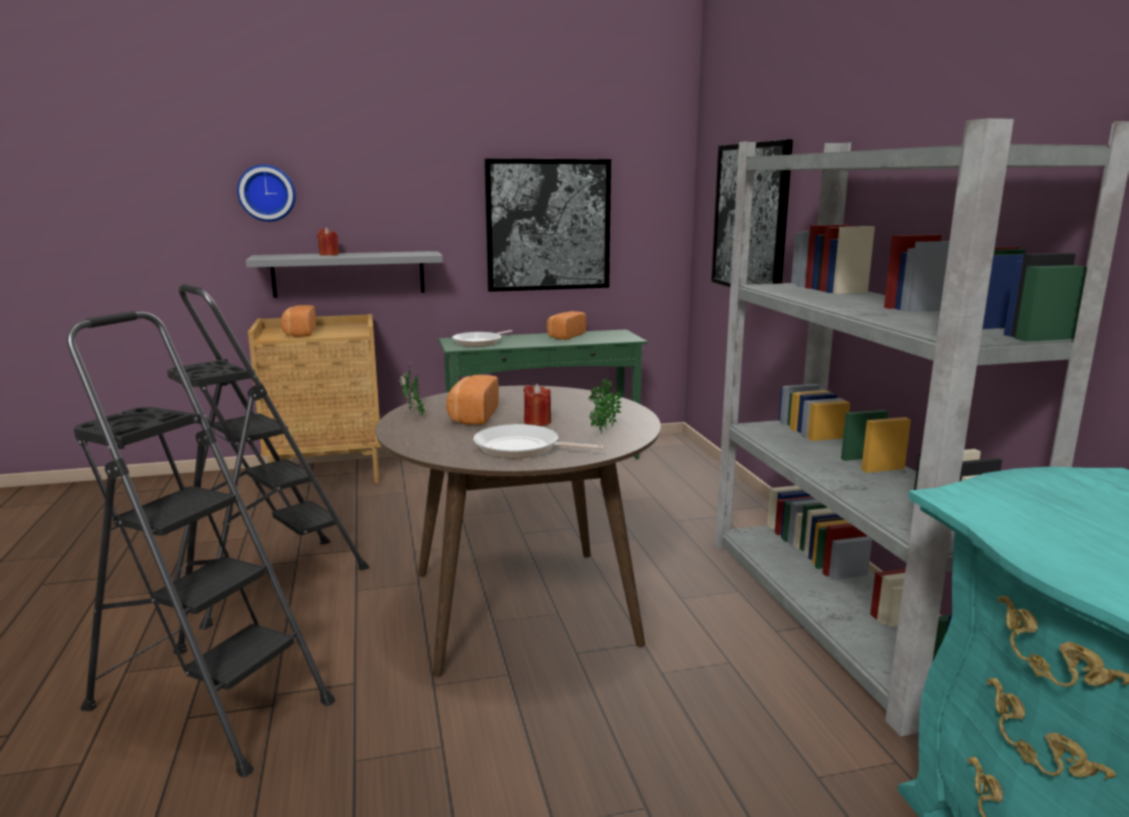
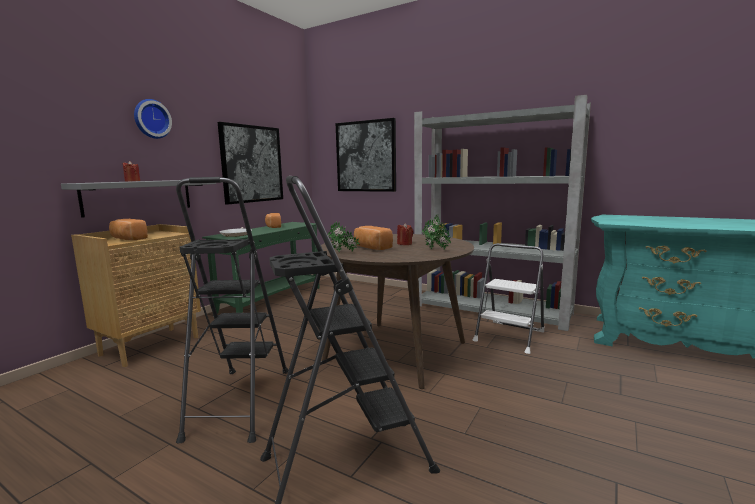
camera: 45 degrees left, 5 degrees down
wall clock [237,165,296,222] -> wall clock moved to [134,99,172,139]
frying pan [473,424,604,458] -> potted plant [422,219,451,250]
none -> white step ladder [472,243,544,354]

